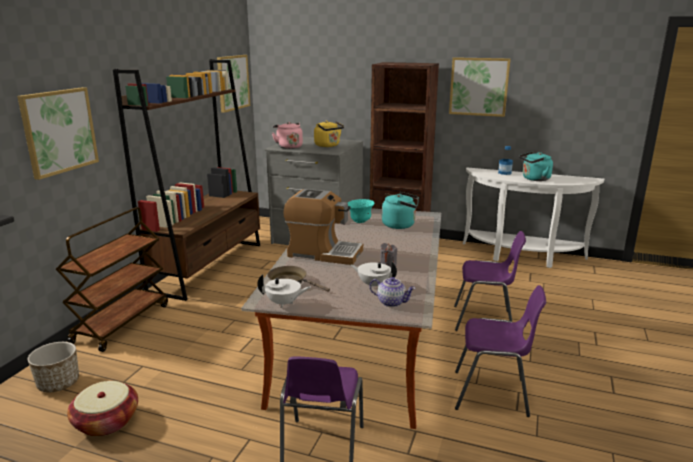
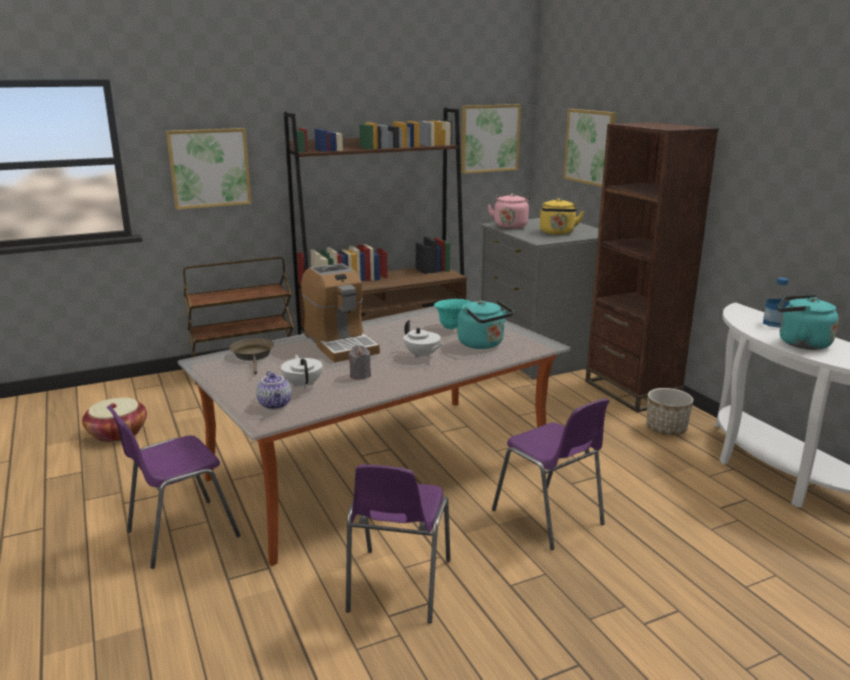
camera: 45 degrees right, 0 degrees up
planter [27,342,79,392] -> planter moved to [647,388,693,435]
white teapot [257,274,310,308] -> white teapot moved to [404,320,442,359]
picture [449,57,511,117] -> picture moved to [563,109,616,187]
purple chair [455,285,546,417] -> purple chair turned 45 degrees clockwise [346,464,451,624]

